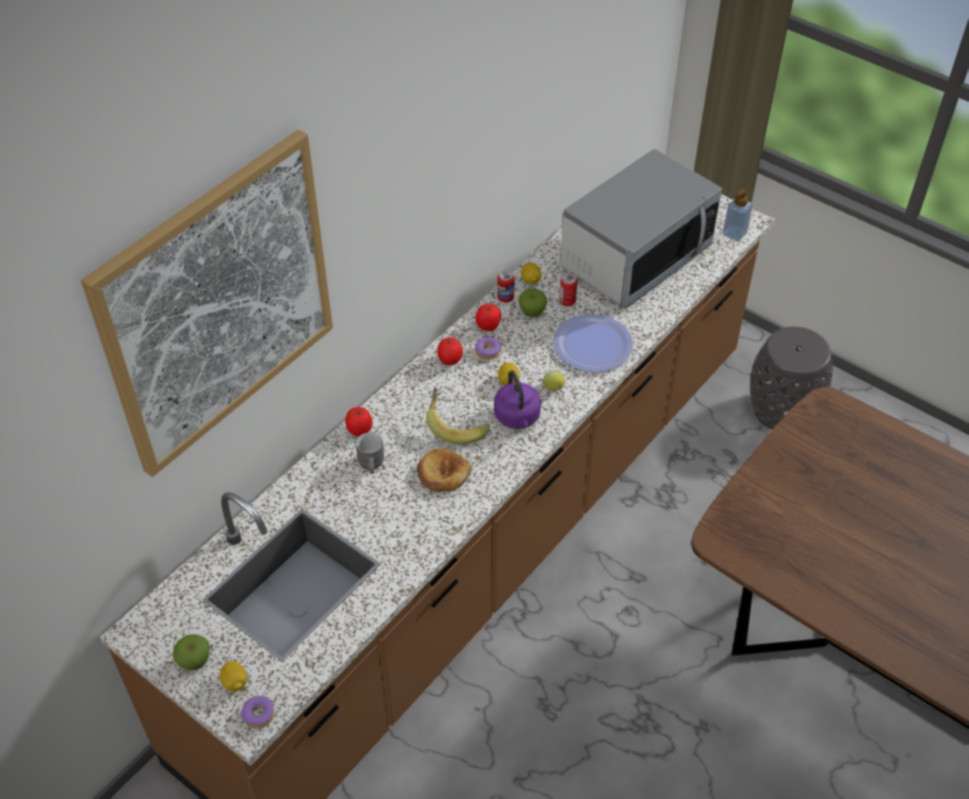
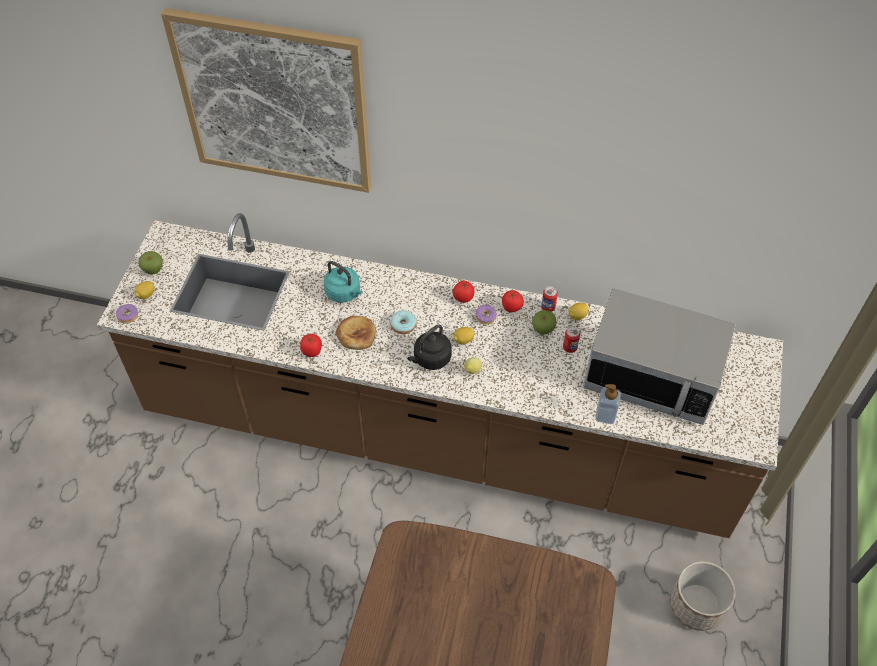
camera: 65 degrees right, 5 degrees up
tomato [345,407,373,436] -> tomato moved to [300,334,322,357]
grey mug [356,432,384,474] -> turquoise kettle [323,261,363,303]
banana [426,388,490,445] -> donut [390,310,417,334]
purple kettle [494,370,541,429] -> black kettle [407,324,452,370]
plate [553,314,633,372] -> none
soap dispenser [723,189,753,241] -> soap dispenser moved to [595,384,621,424]
grey stool [750,327,833,429] -> planter [670,561,736,631]

